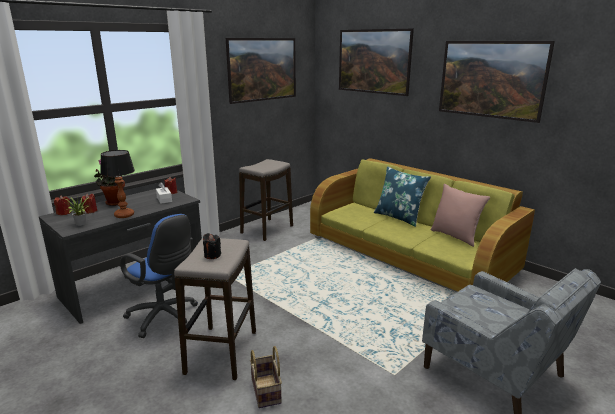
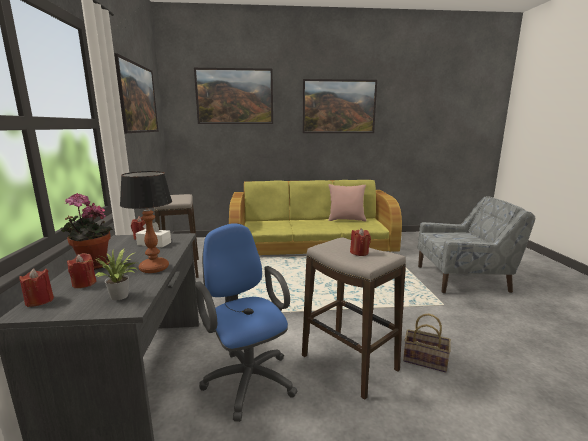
camera: 50 degrees left, 5 degrees down
blue office chair [120,214,198,338] -> blue office chair turned 105 degrees counterclockwise [195,223,297,422]
black candle [203,233,221,259] -> red candle [350,228,371,256]
blue pillow [374,166,431,227] -> none

